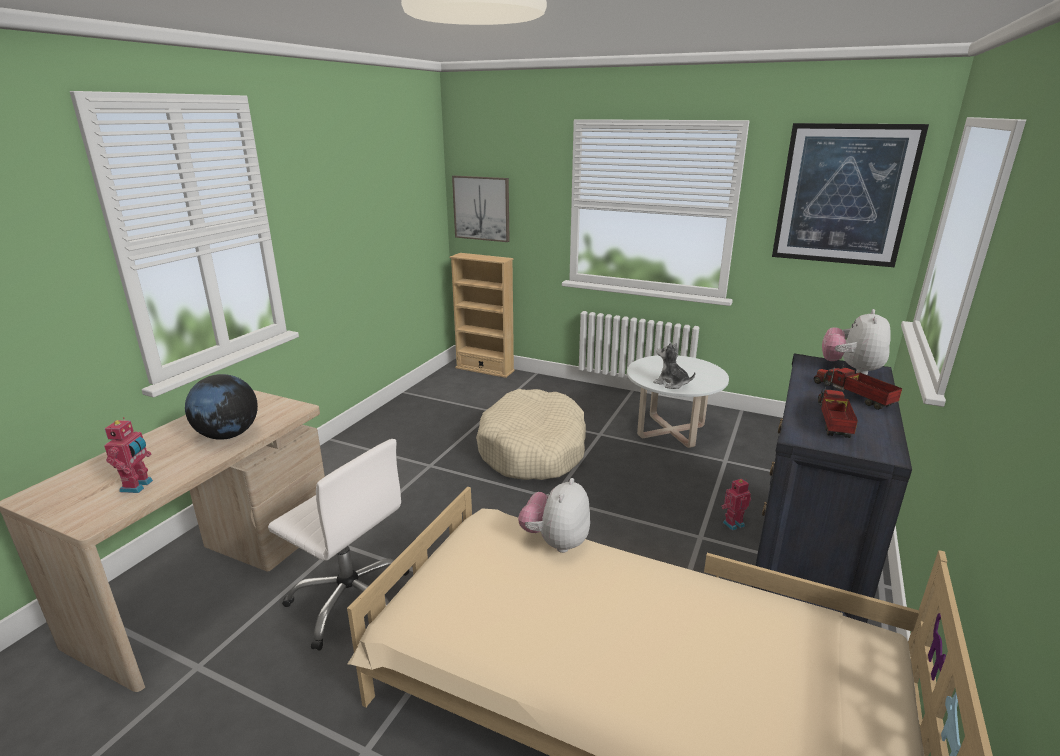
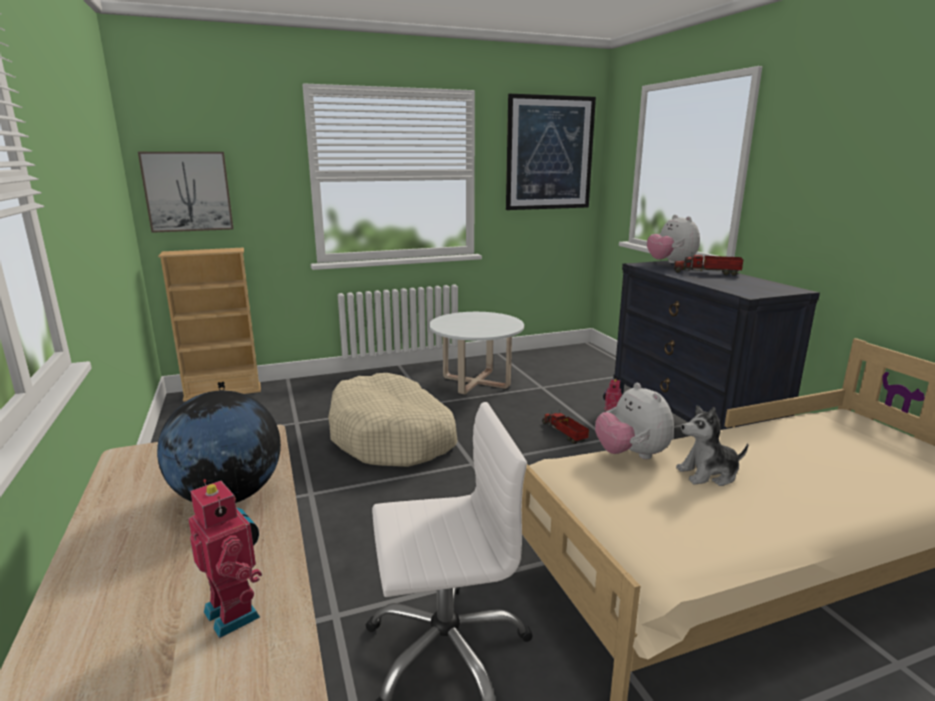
camera: 45 degrees left, 5 degrees down
plush toy [653,342,696,389] -> plush toy moved to [676,405,748,486]
toy truck [818,385,858,438] -> toy truck moved to [542,410,589,444]

